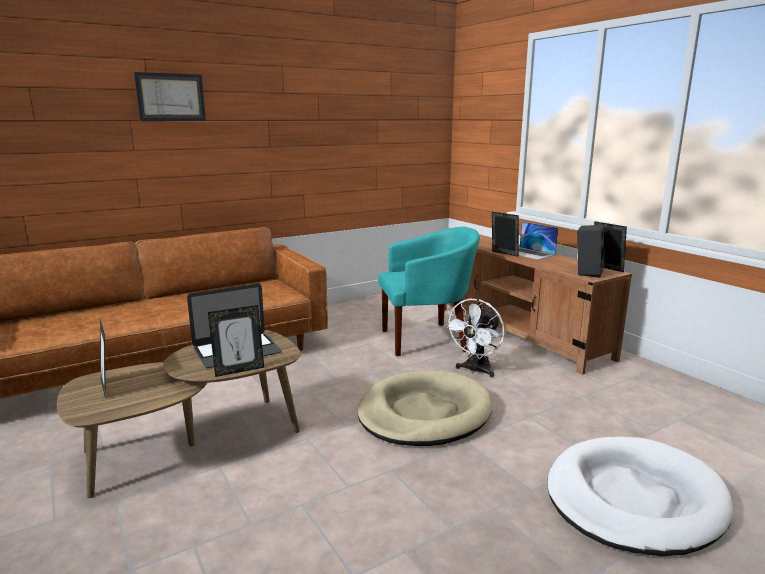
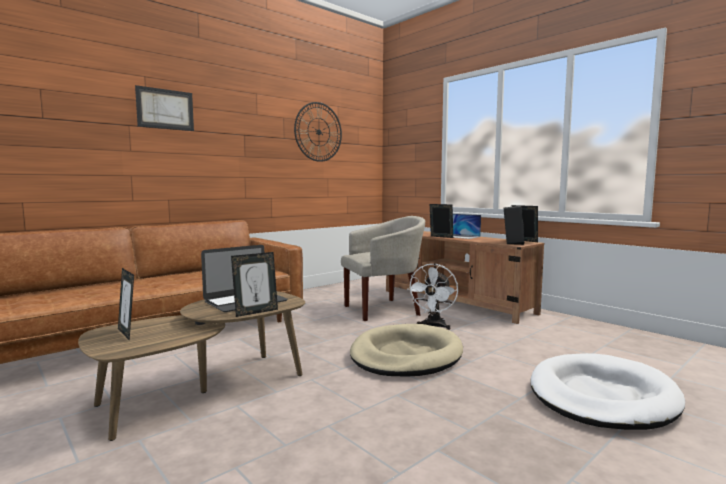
camera: 10 degrees left, 10 degrees down
turquoise armchair [378,227,480,356] -> beige armchair [341,216,425,321]
none -> wall clock [294,102,342,162]

